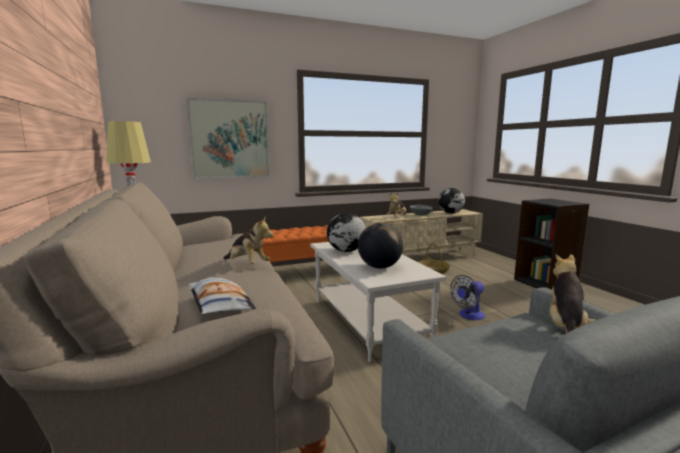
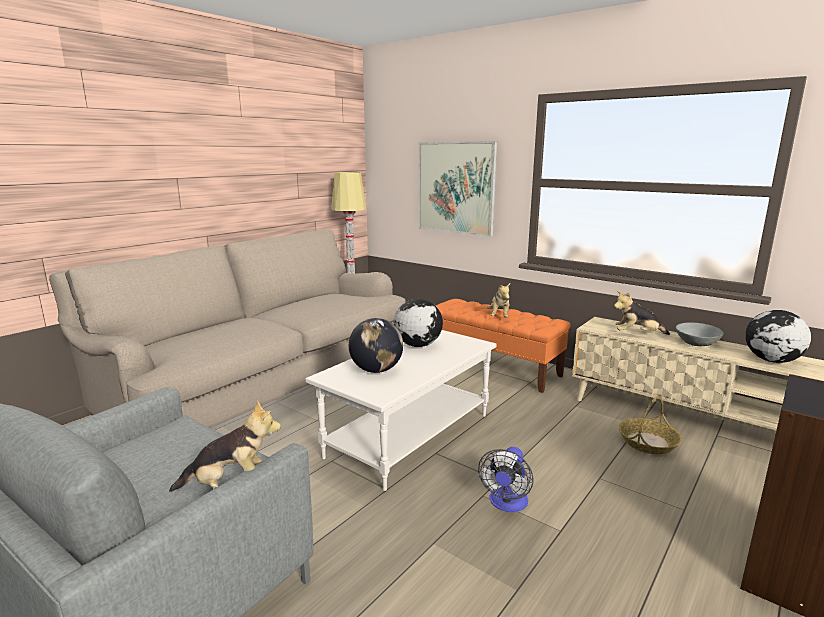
camera: 60 degrees right, 5 degrees up
pillow [188,278,256,314] -> none
plush toy [223,217,273,264] -> plush toy moved to [487,283,510,317]
fan [450,275,485,320] -> fan turned 90 degrees counterclockwise [478,447,534,512]

